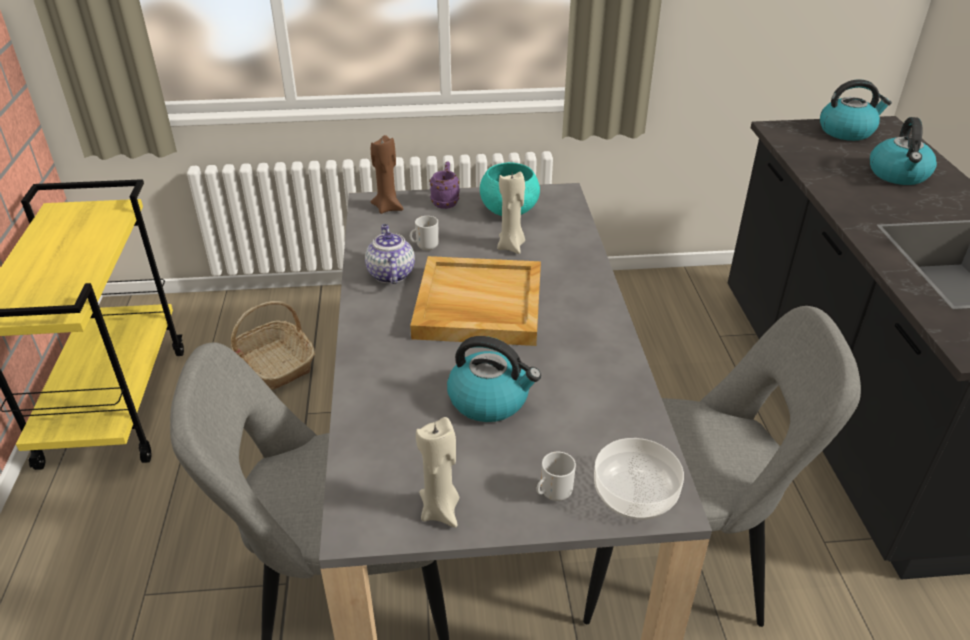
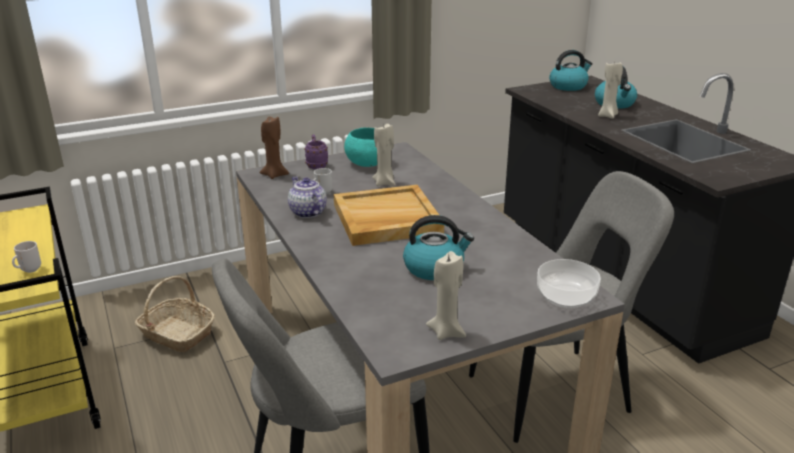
camera: 20 degrees left, 10 degrees down
mug [536,452,576,501] -> mug moved to [12,241,41,273]
none -> beige candle [598,62,623,119]

